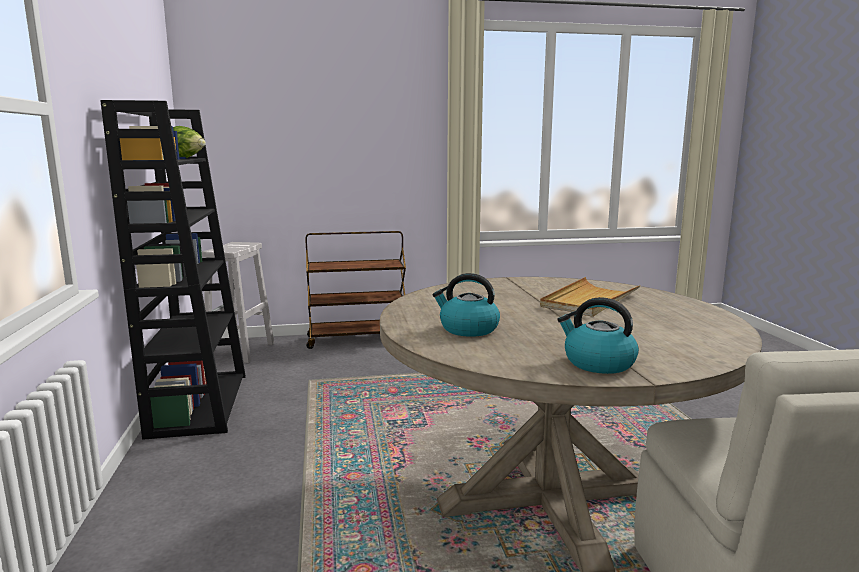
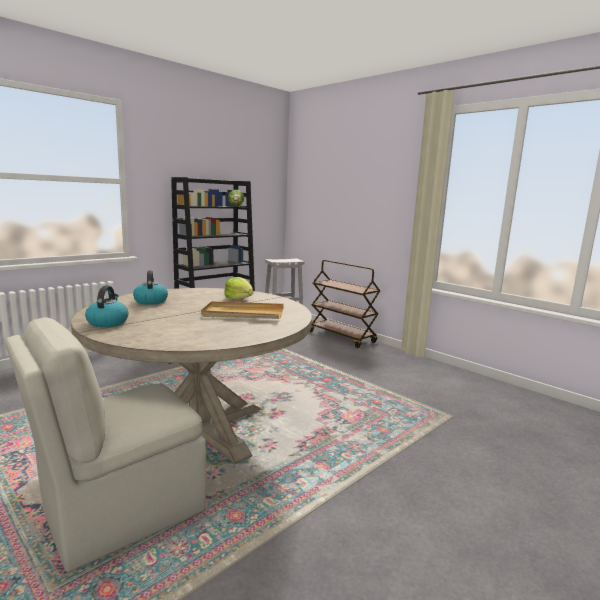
camera: 55 degrees right, 0 degrees up
none -> lettuce [224,277,254,300]

